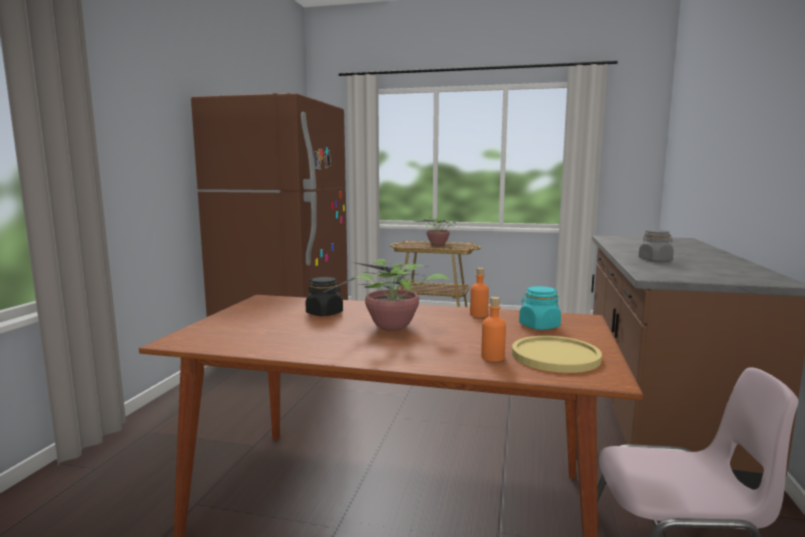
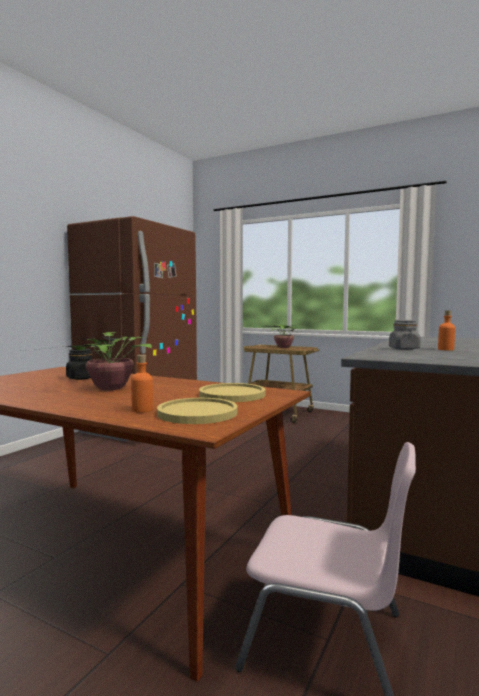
camera: 15 degrees right, 5 degrees down
orange bottle [470,268,489,318] -> orange bottle moved to [438,310,455,351]
turquoise jar [519,286,561,330] -> yellow plate [199,383,265,402]

